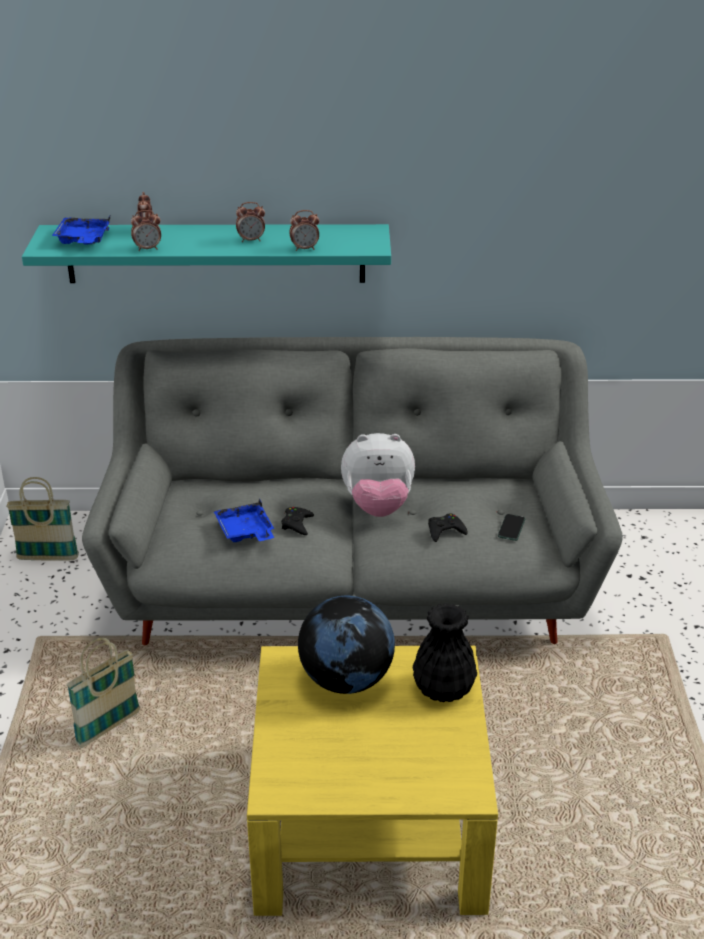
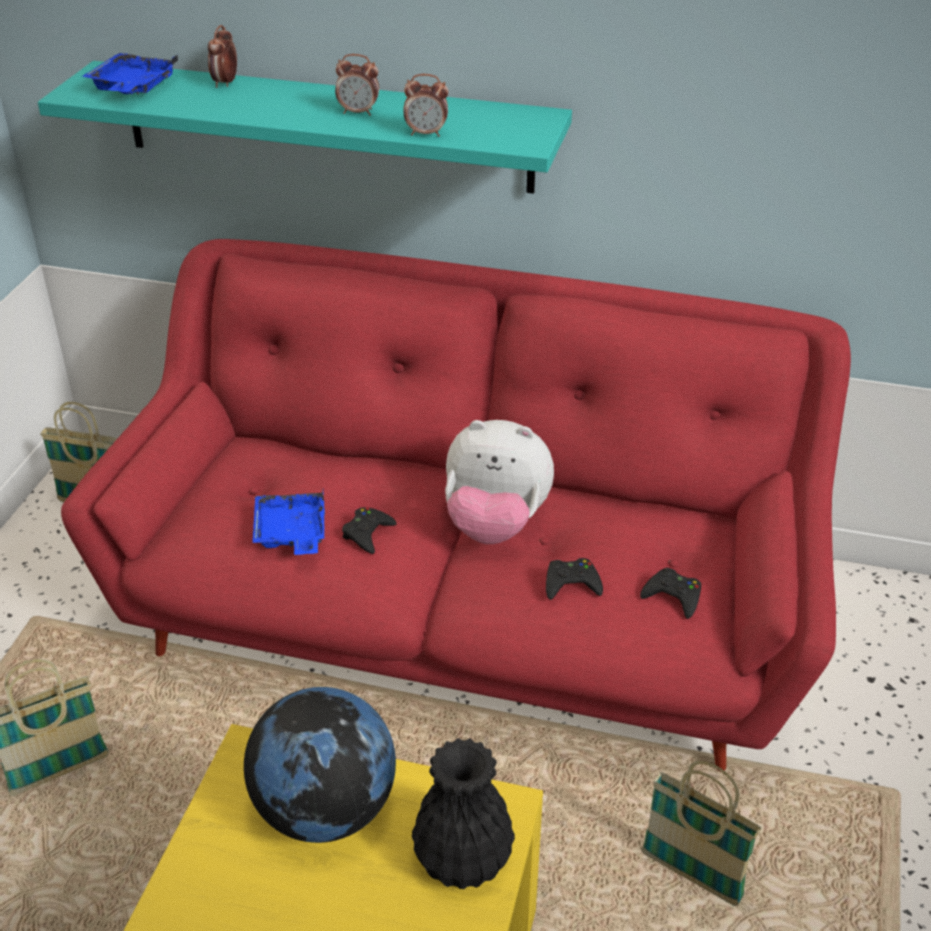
camera: 15 degrees right, 5 degrees up
grey sofa [82,337,623,645] -> red sofa [61,239,851,772]
alarm clock [131,210,161,251] -> none
phone [498,514,525,541] -> black game controller [640,568,701,619]
none -> basket [641,761,761,906]

